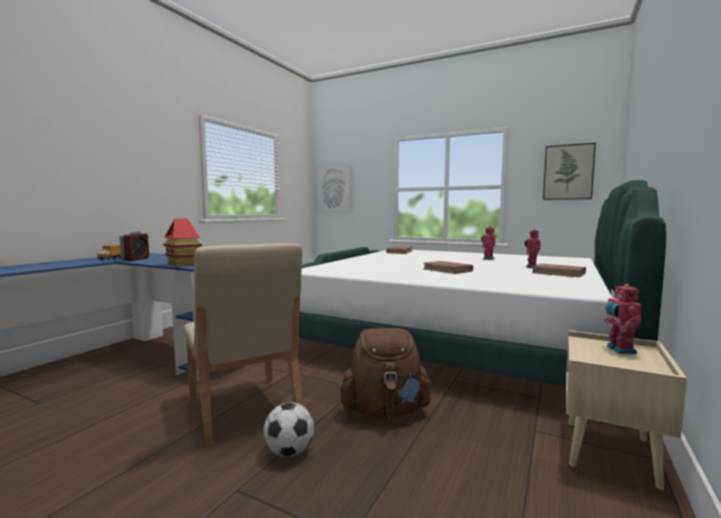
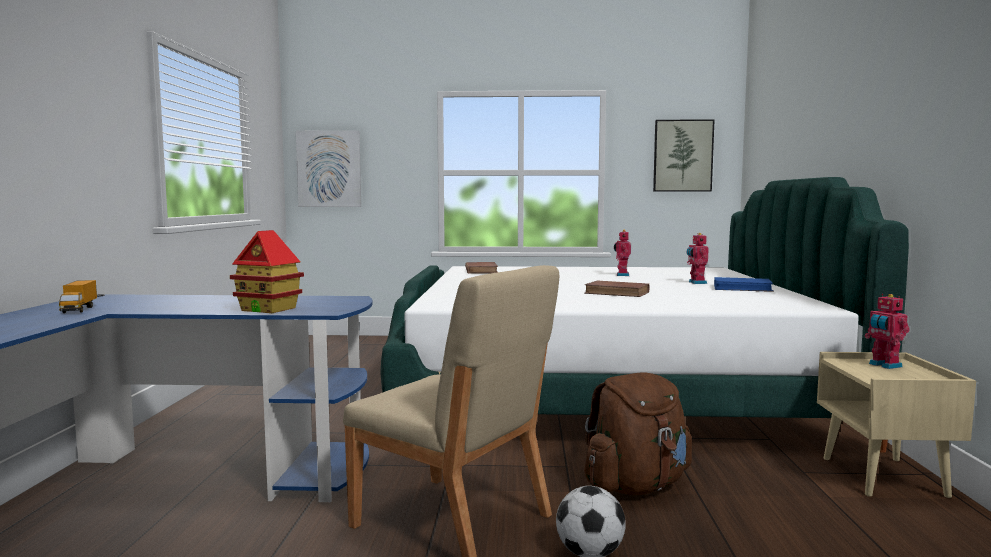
camera: 25 degrees left, 0 degrees up
alarm clock [120,231,149,261] -> none
brown book [532,263,586,277] -> blue book [714,277,774,292]

